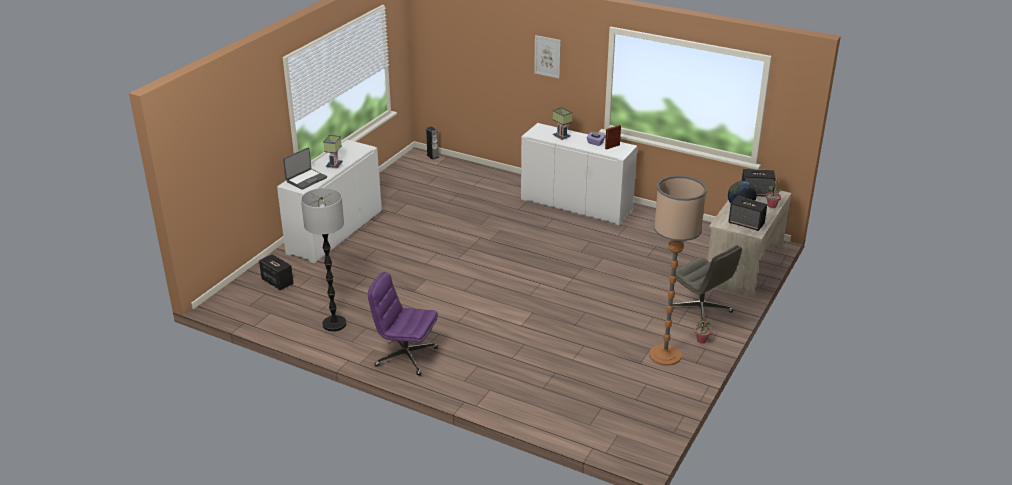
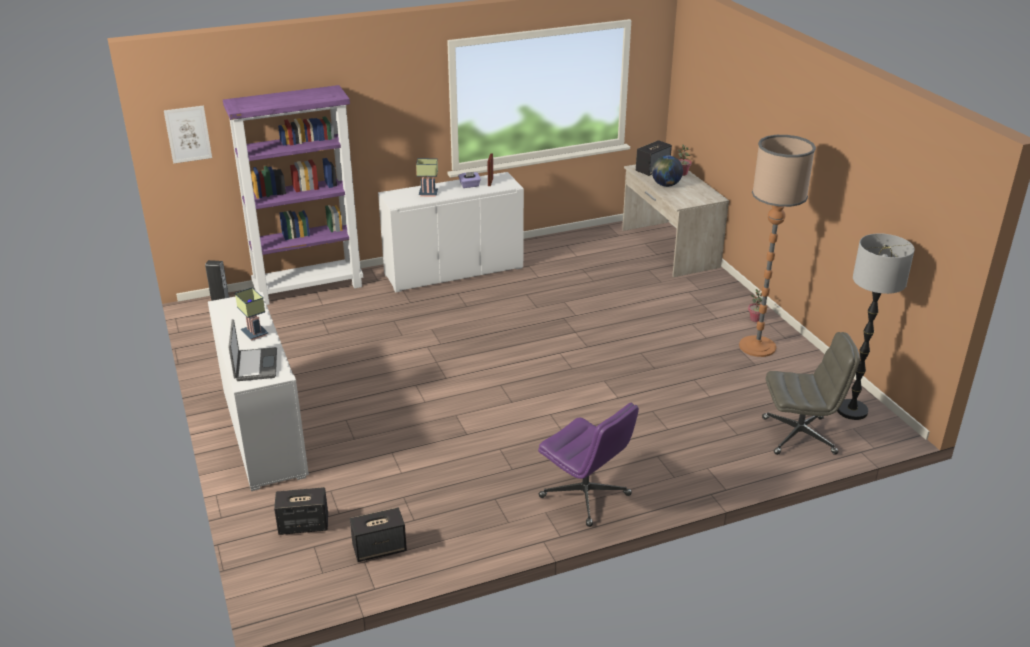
camera: 50 degrees left, 0 degrees up
floor lamp [301,188,346,332] -> floor lamp moved to [837,233,915,420]
purple office chair [368,272,438,376] -> purple office chair turned 105 degrees counterclockwise [538,403,639,527]
picture [534,35,561,78] -> picture moved to [164,105,212,164]
grey office chair [673,245,742,326] -> grey office chair moved to [762,332,860,455]
speaker [728,196,767,231] -> speaker moved to [350,507,407,562]
none -> purple bookcase [223,85,363,305]

